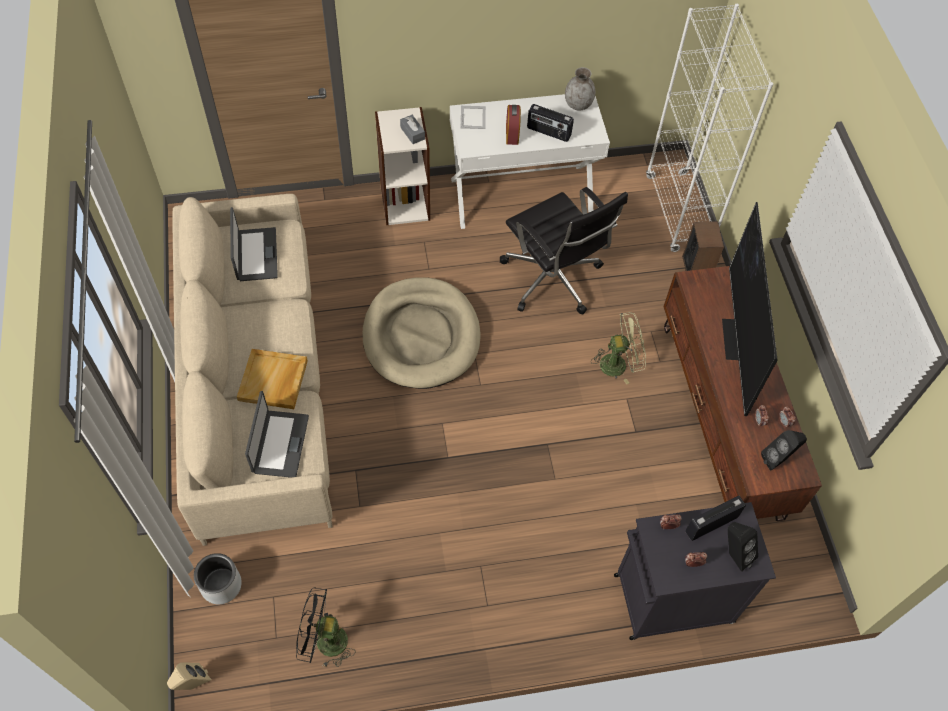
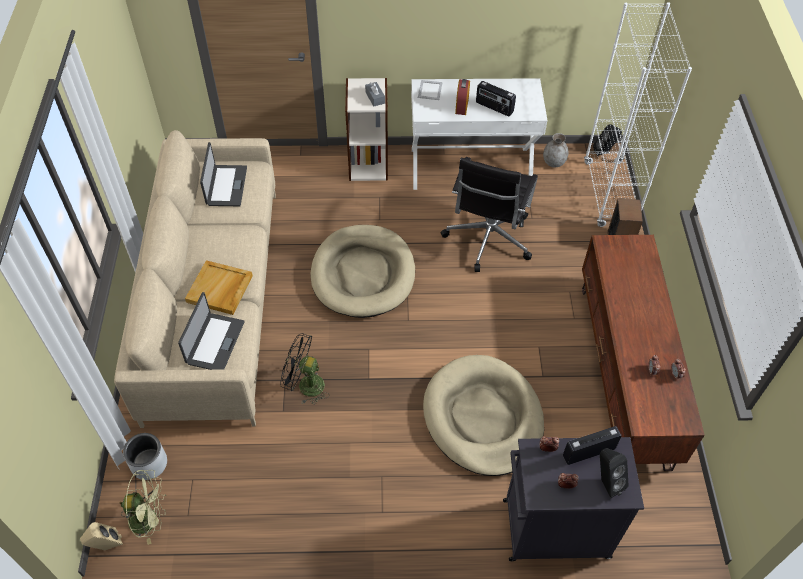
camera: 10 degrees right, 5 degrees down
black fan [296,588,356,668] -> black fan moved to [280,333,329,405]
black office chair [500,187,628,314] -> black office chair turned 45 degrees clockwise [441,157,538,272]
grey vase [565,67,596,110] -> grey vase moved to [543,133,568,167]
green fan [591,312,646,384] -> green fan moved to [120,470,166,545]
television [722,202,778,416] -> none
black speaker [761,430,807,470] -> black speaker moved to [593,124,622,156]
none -> beige dog bed [423,355,544,476]

